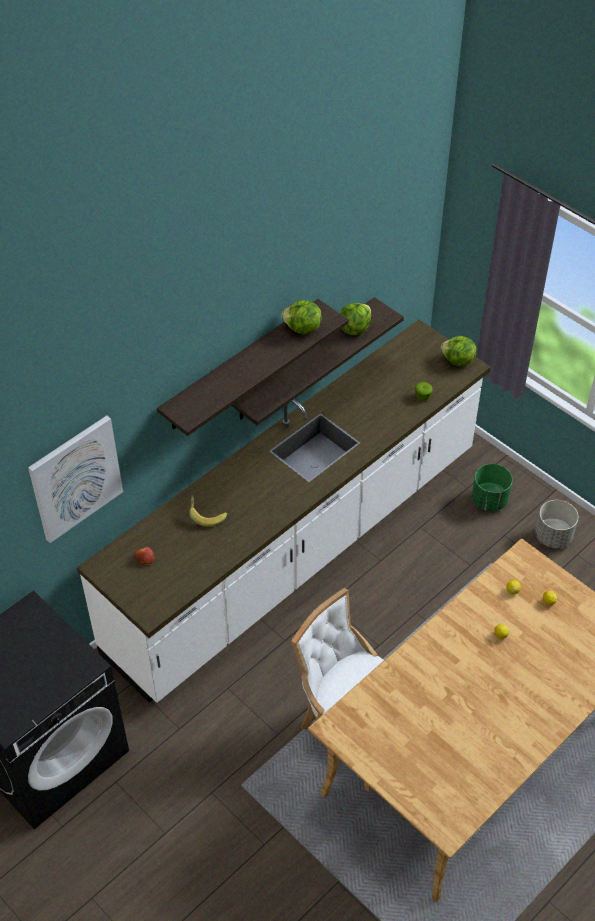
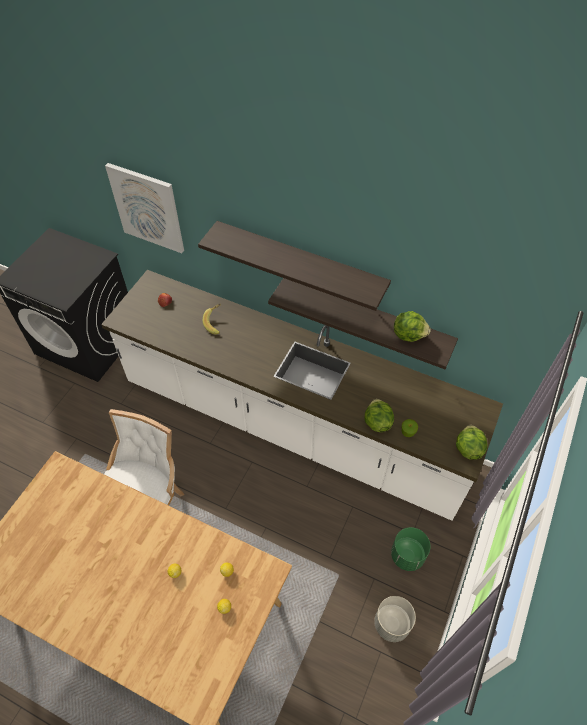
camera: 70 degrees right, 5 degrees up
lettuce [281,300,322,334] -> lettuce moved to [364,399,394,432]

